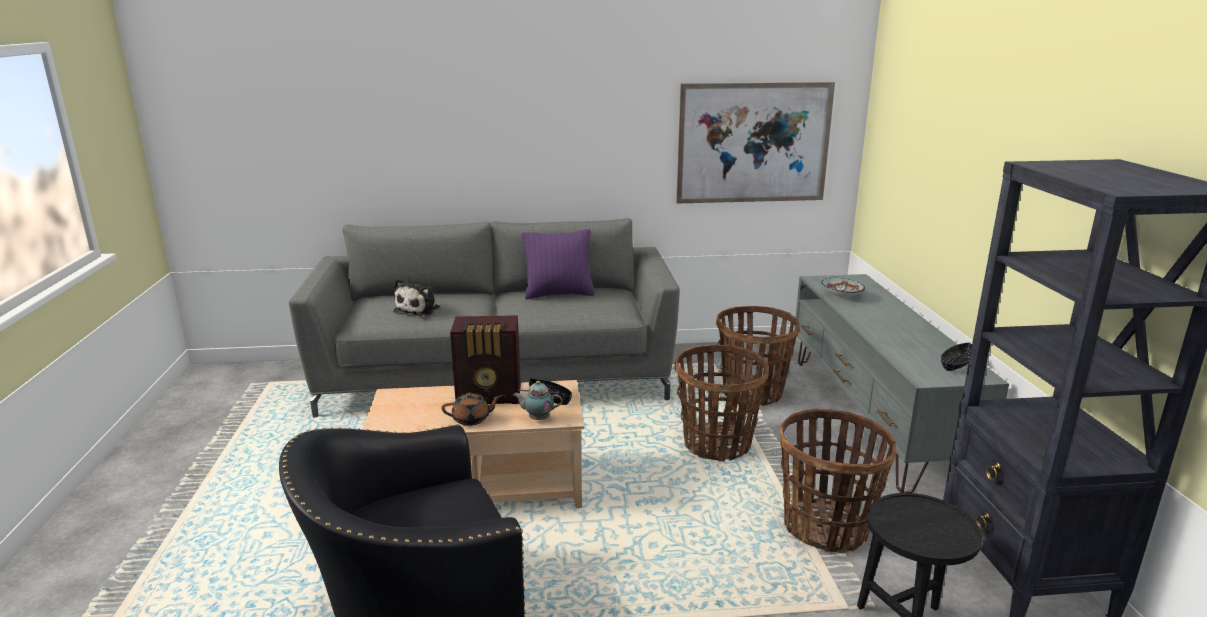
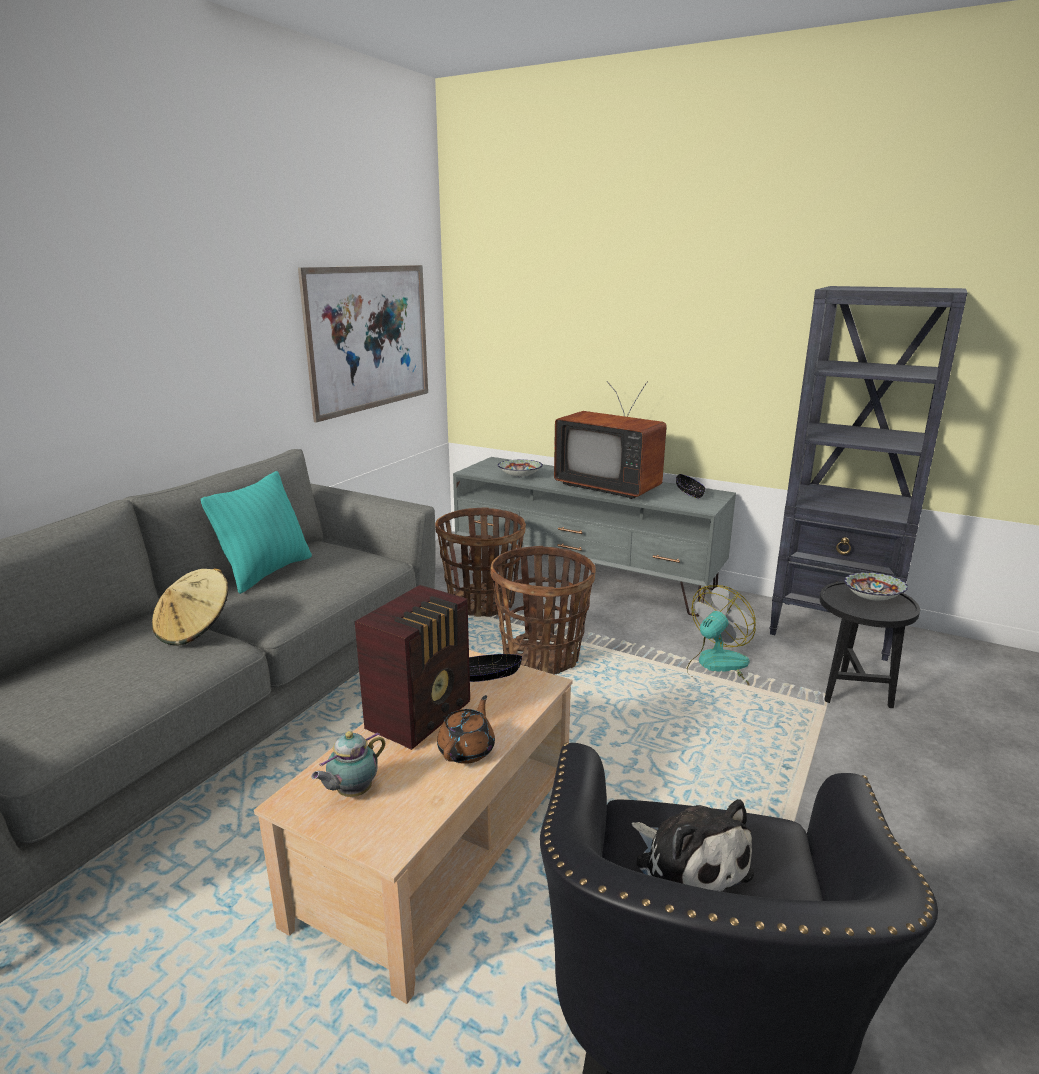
camera: 55 degrees left, 0 degrees up
plush toy [393,278,440,316] -> plush toy moved to [632,799,754,892]
teapot [513,381,563,420] -> teapot moved to [311,731,385,797]
purple pillow [522,229,595,300] -> turquoise pillow [201,471,312,594]
basket [780,408,896,553] -> fan [687,585,756,685]
none -> beige hat [152,568,228,645]
none -> television [554,381,667,499]
none -> bowl [844,572,908,601]

